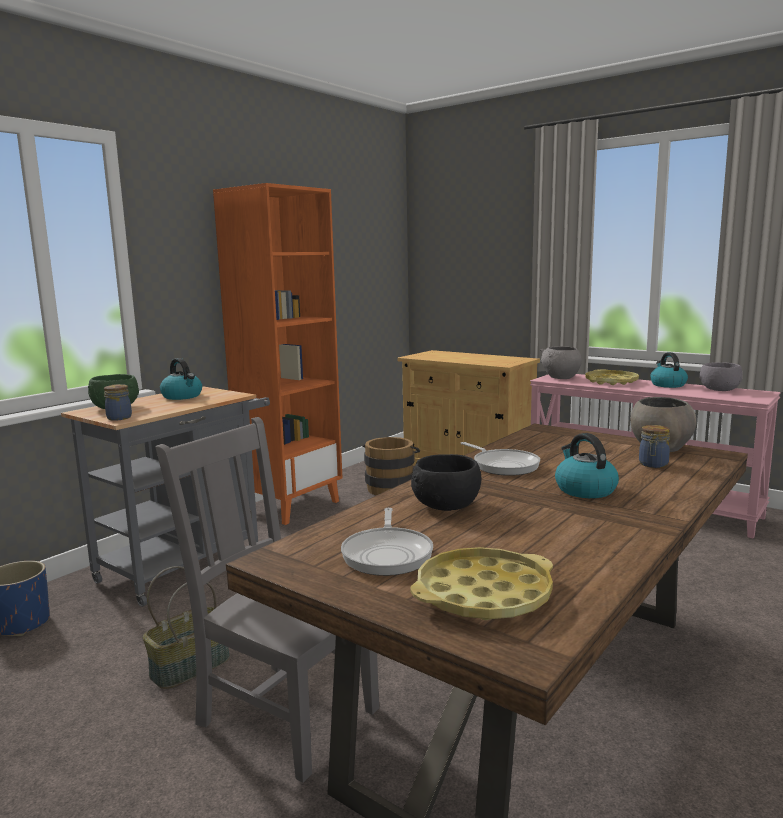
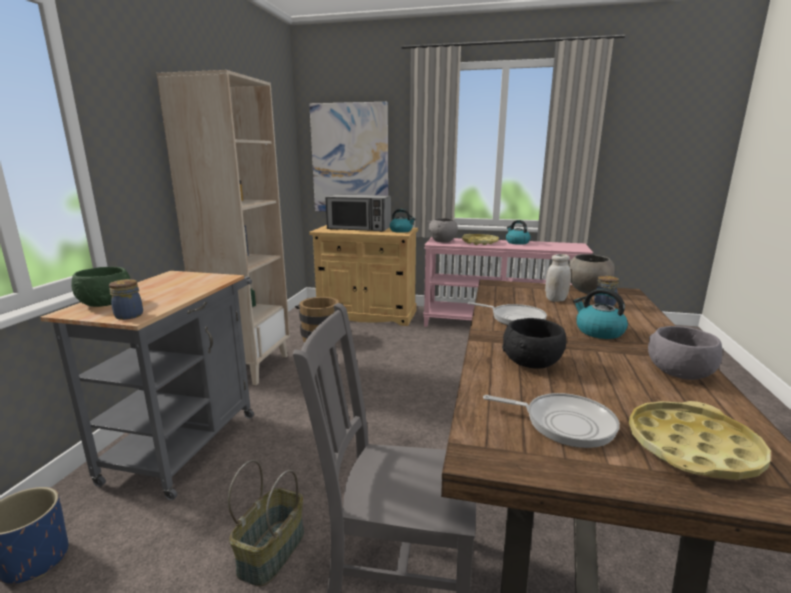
camera: 25 degrees left, 5 degrees up
kettle [160,358,202,400] -> kettle moved to [390,209,416,233]
orange bookcase [213,183,342,525] -> beige bookcase [156,70,290,385]
frying pan [341,508,433,576] -> frying pan turned 45 degrees counterclockwise [483,393,620,448]
grey bowl [700,362,743,391] -> grey bowl moved to [648,326,722,380]
none -> picture [309,102,388,211]
none -> microwave [325,194,391,232]
none -> white jar [545,254,571,302]

